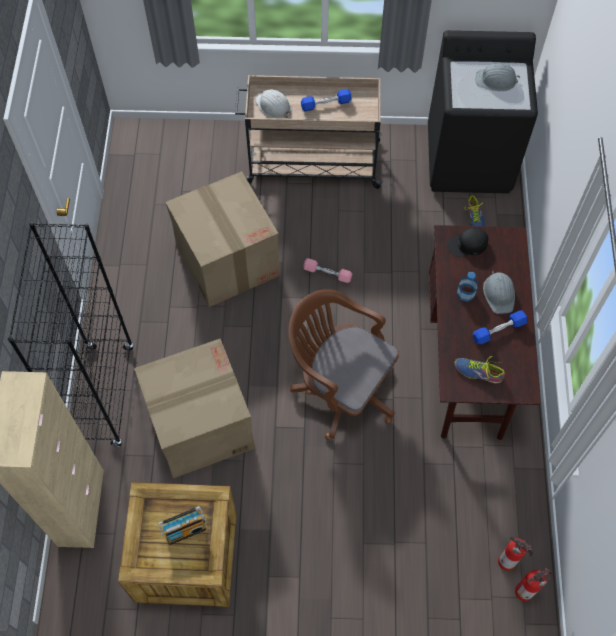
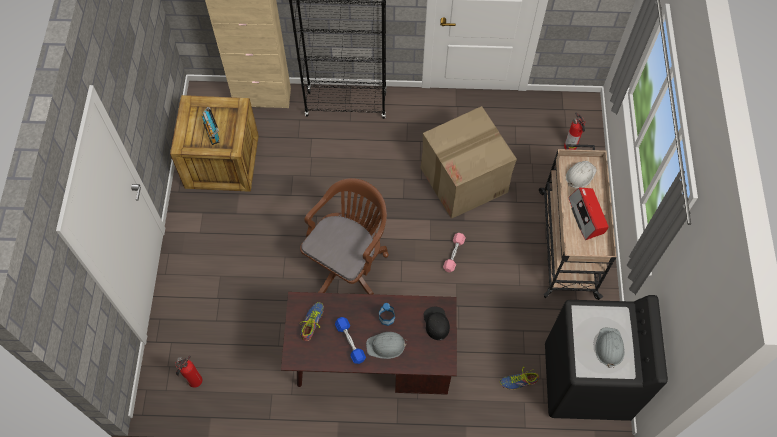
camera: 90 degrees right, 0 degrees up
cardboard box [134,338,255,478] -> none
blue dumbbell [301,89,352,112] -> radio [568,187,608,240]
fire extinguisher [515,568,551,601] -> fire extinguisher moved to [564,112,586,150]

